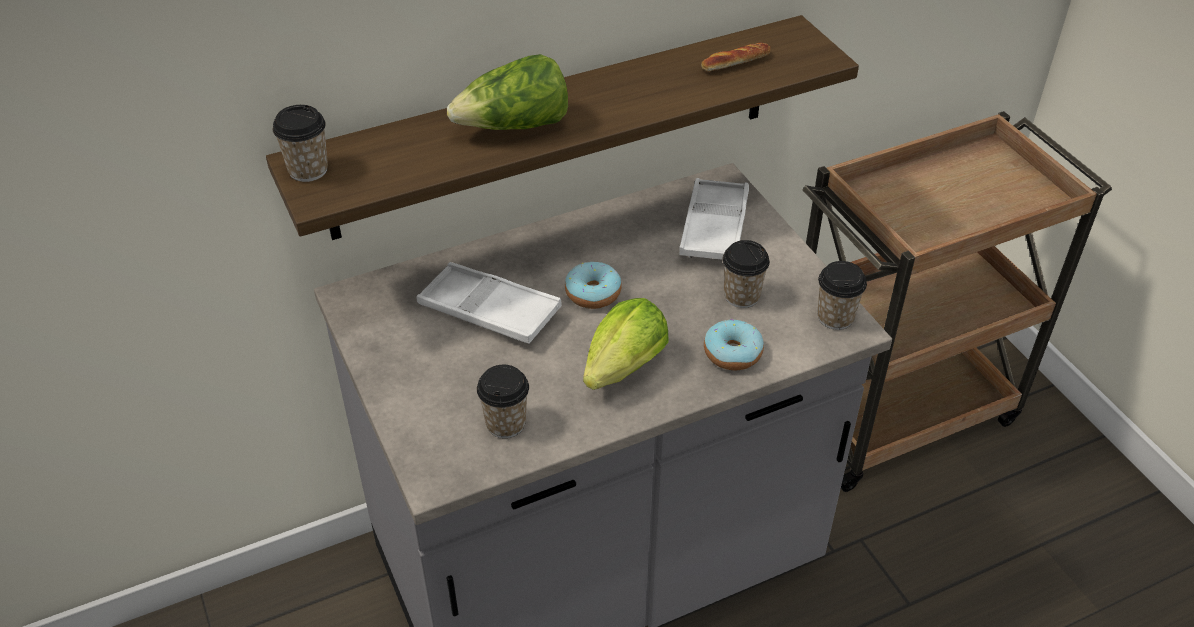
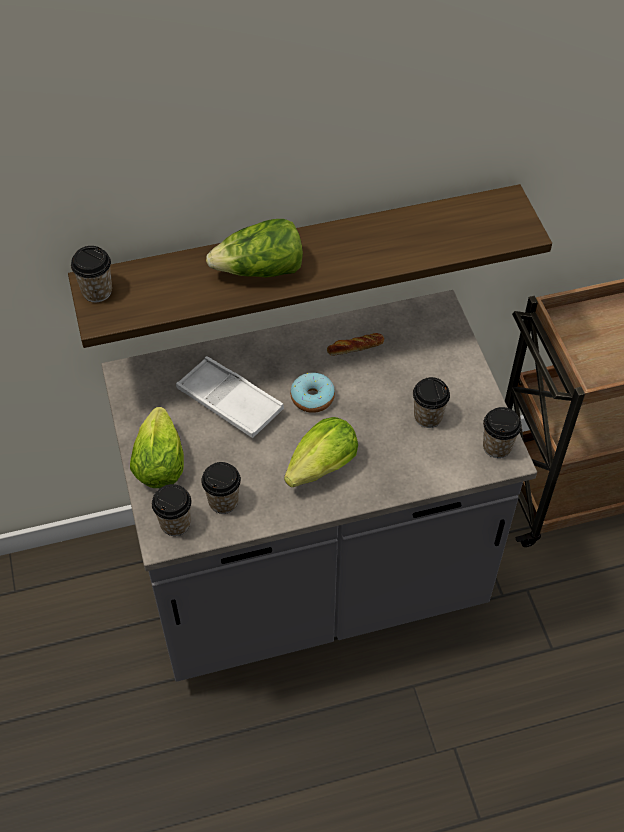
camera: 10 degrees right, 10 degrees up
white tray [679,178,749,259] -> none
bread [701,42,771,71] -> bread moved to [327,333,384,356]
donut [704,319,764,370] -> none
none -> lettuce [130,407,184,488]
none -> cup [152,484,192,536]

